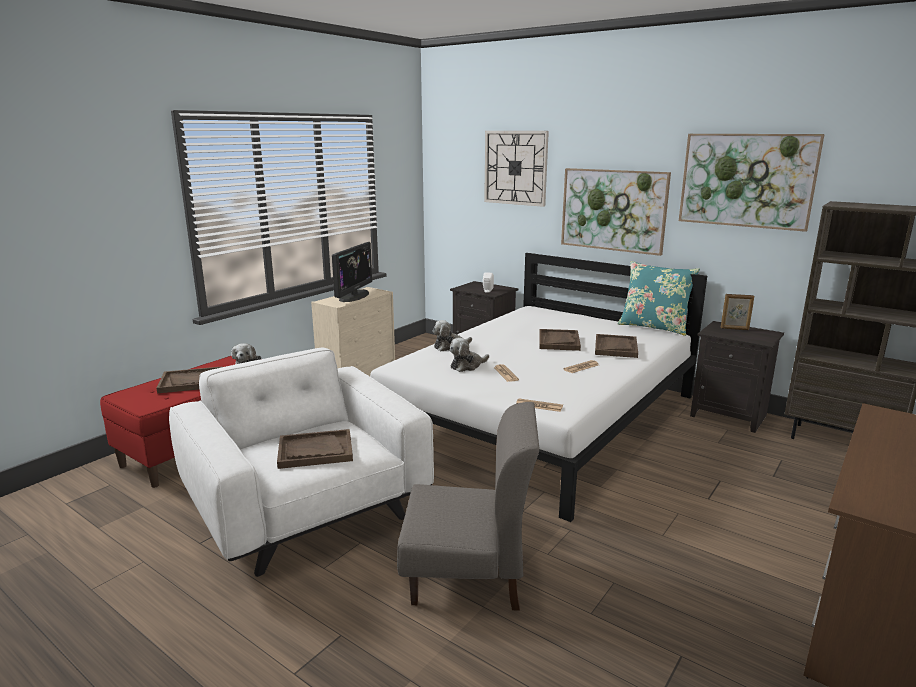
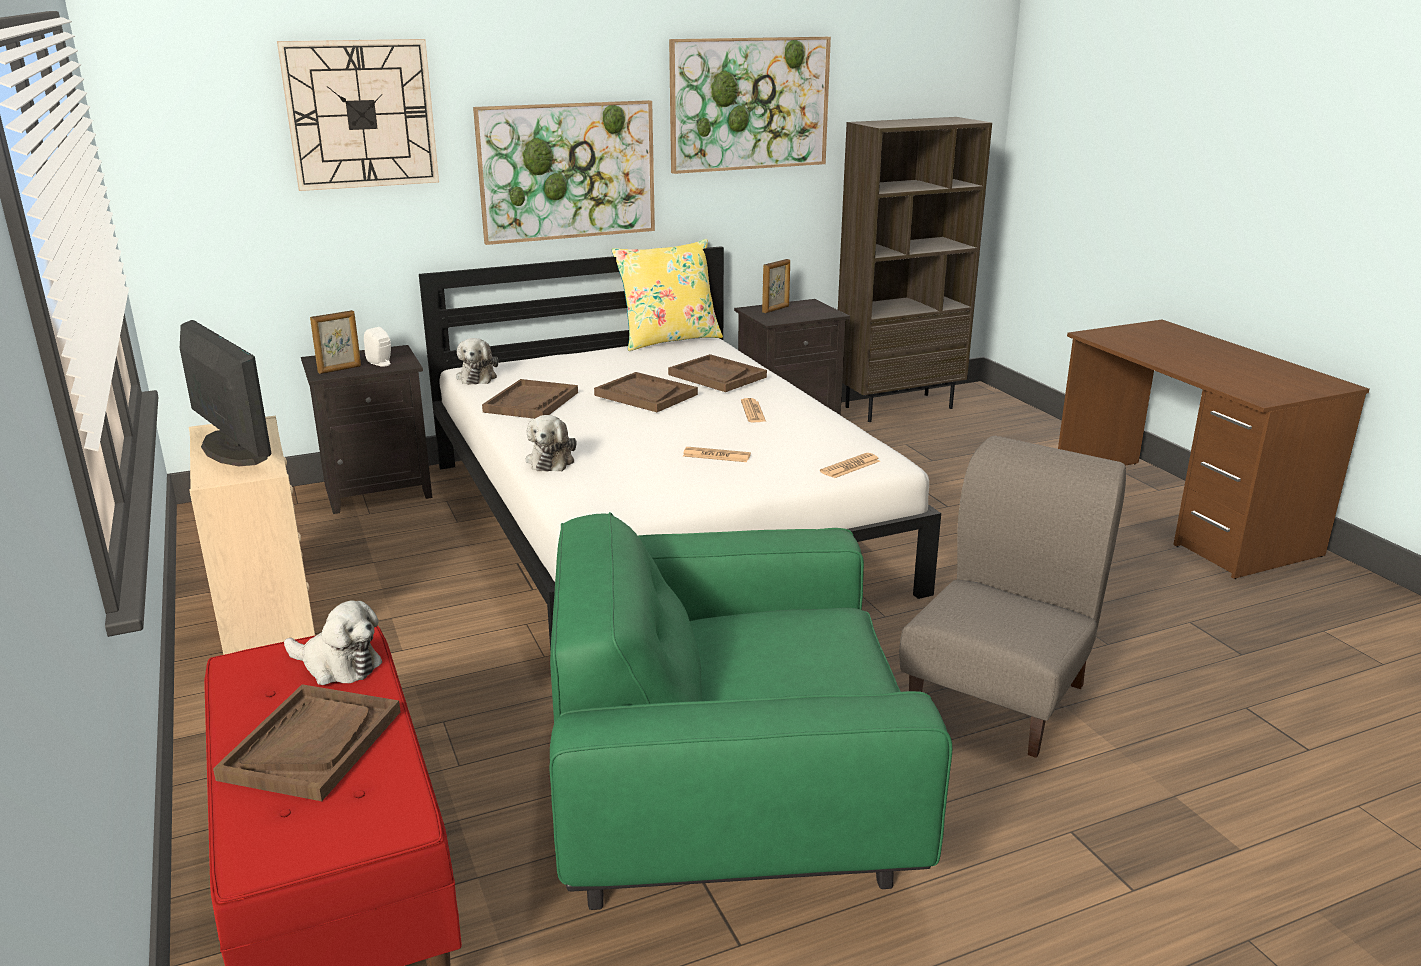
camera: 60 degrees left, 5 degrees up
white armchair [169,347,434,577] -> green armchair [549,512,952,910]
brown tray [277,429,353,469] -> brown tray moved to [482,379,578,419]
plush toy [450,338,489,372] -> plush toy moved to [456,338,498,385]
turquoise pillow [617,261,700,336] -> yellow pillow [611,239,723,351]
none -> picture frame [310,310,361,374]

